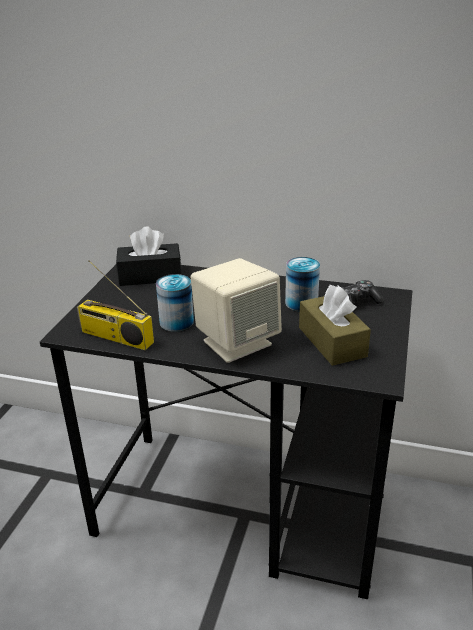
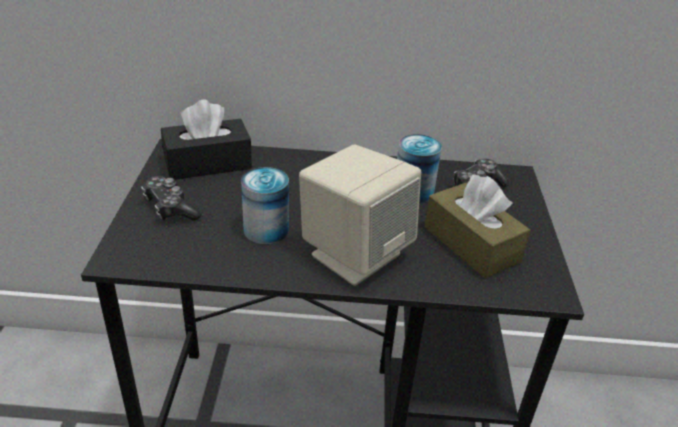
camera: 15 degrees left, 5 degrees up
radio [77,260,154,350] -> none
none -> game controller [141,176,202,221]

